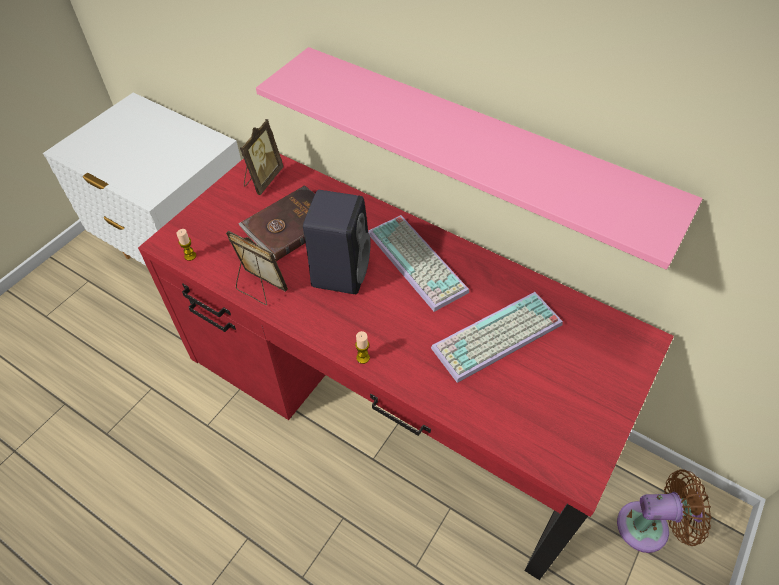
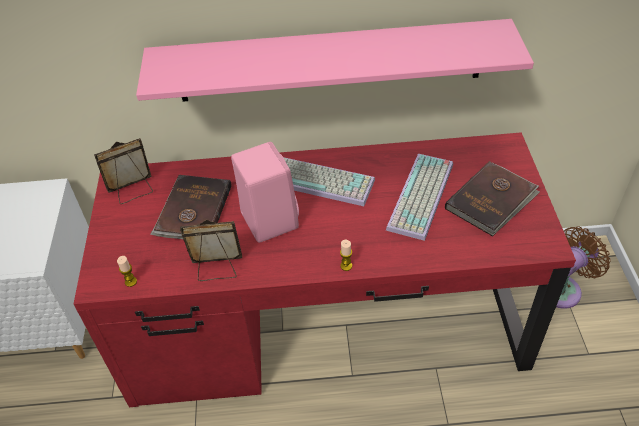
camera: 35 degrees left, 5 degrees down
picture frame [240,119,284,195] -> picture frame turned 105 degrees counterclockwise [94,138,153,204]
black speaker [303,190,371,294] -> pink speaker [231,142,299,243]
none -> brown book [445,161,540,236]

